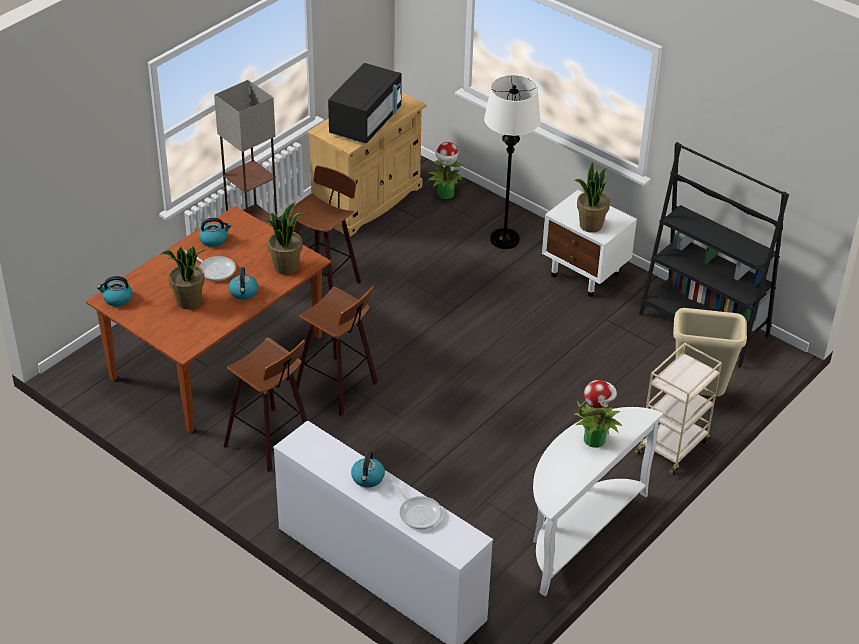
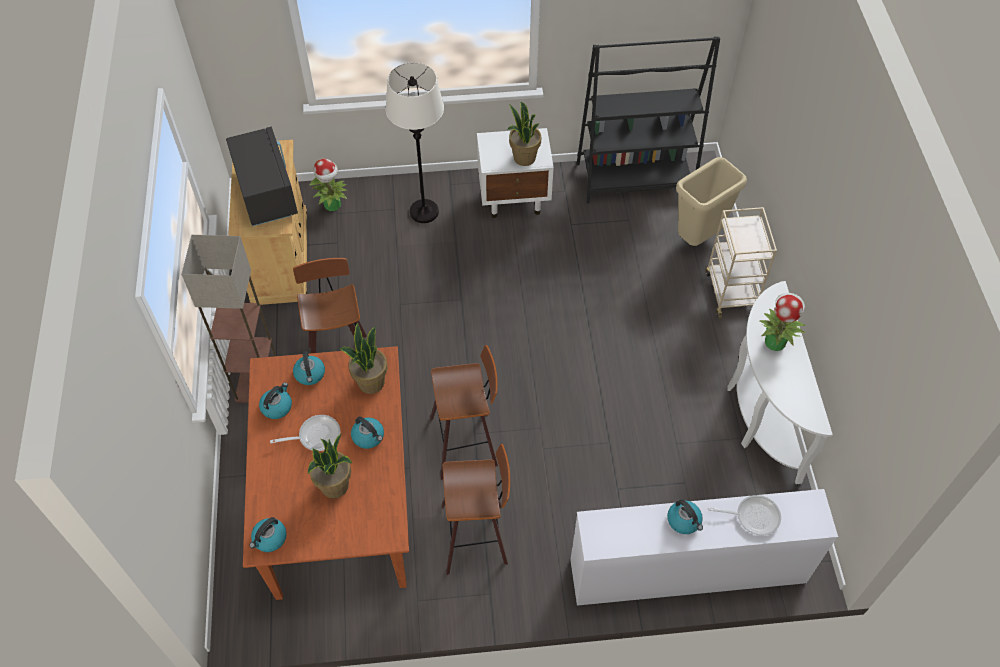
camera: 45 degrees left, 15 degrees up
none -> kettle [293,352,325,385]

